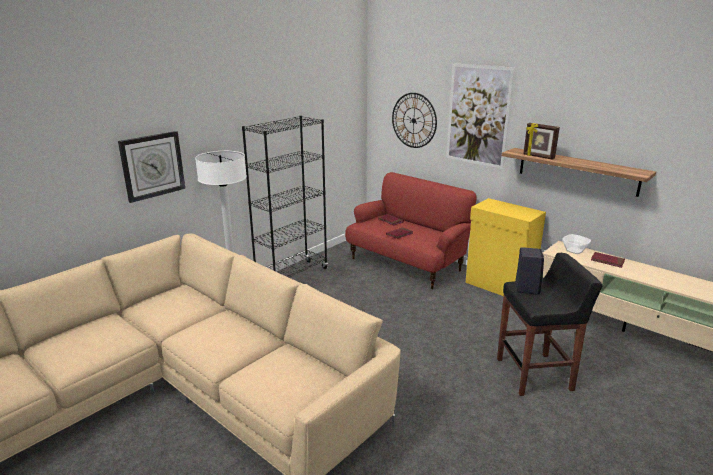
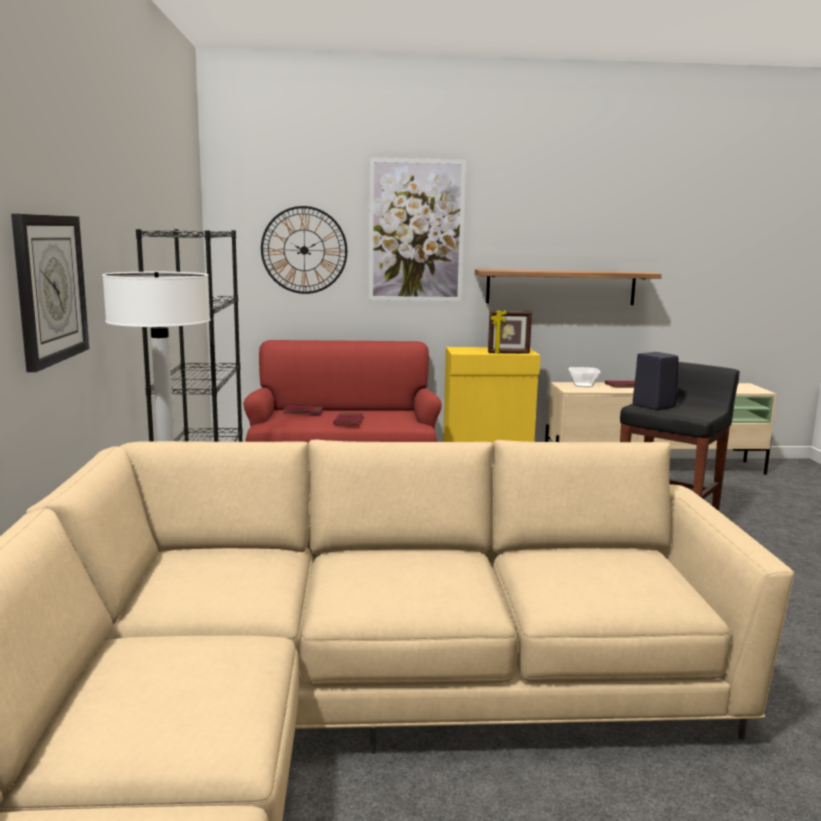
camera: 45 degrees left, 10 degrees down
picture frame [523,123,560,160] -> picture frame moved to [488,310,532,354]

